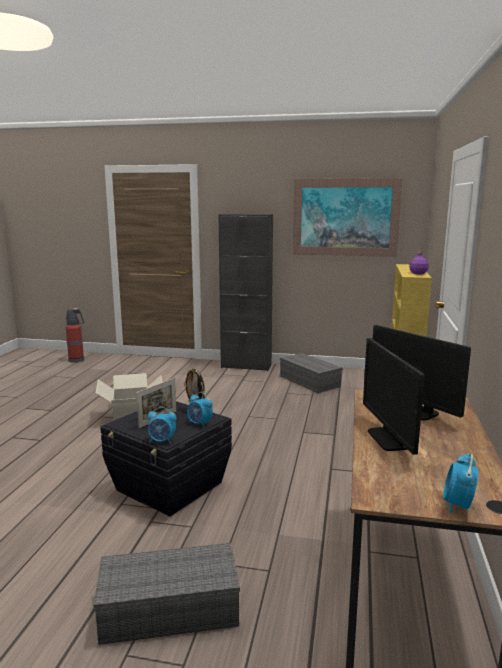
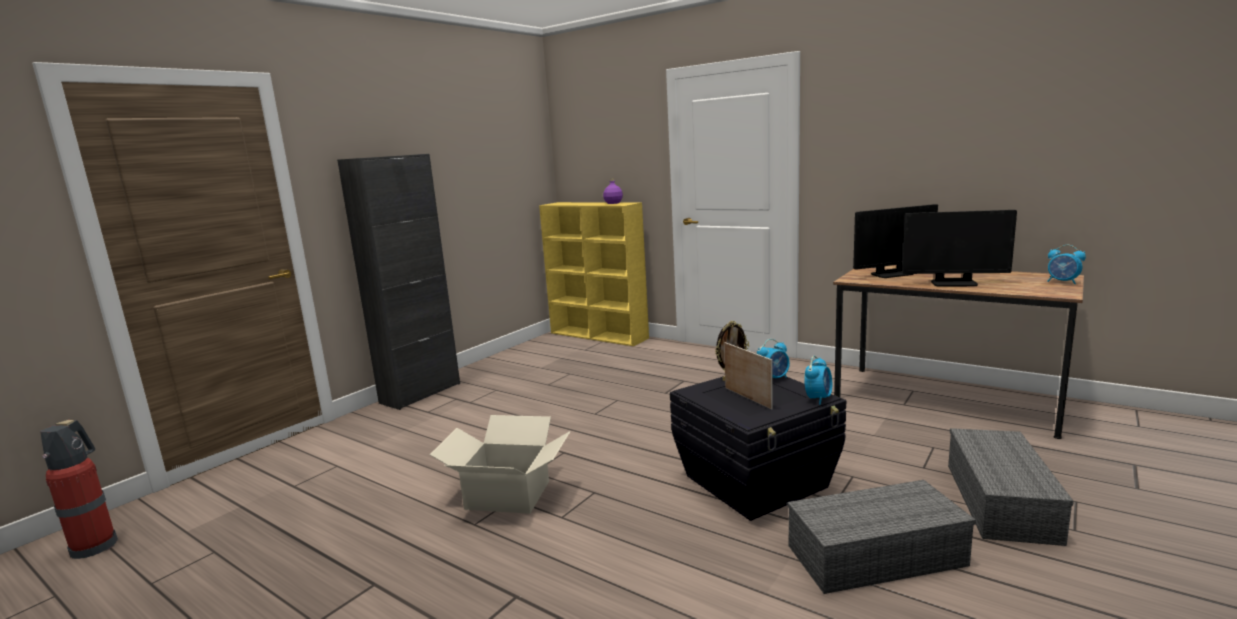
camera: 65 degrees left, 0 degrees up
grey storage box [280,353,342,393] -> grey storage box moved to [787,480,976,594]
picture [293,178,402,257] -> none

